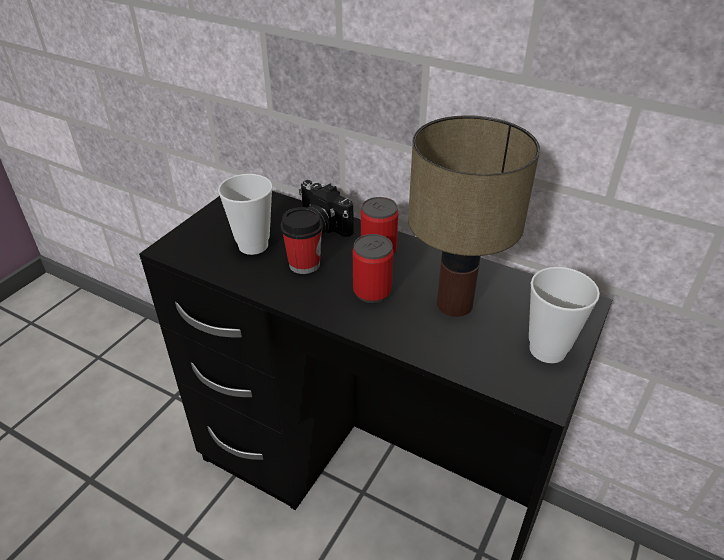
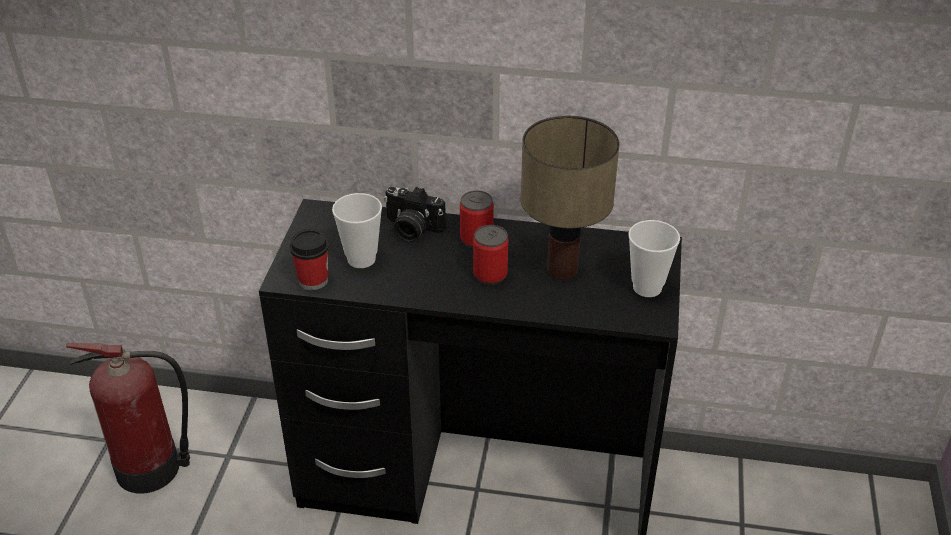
camera: 20 degrees left, 0 degrees up
cup [280,207,323,274] -> cup moved to [290,229,329,290]
none -> fire extinguisher [66,343,190,494]

